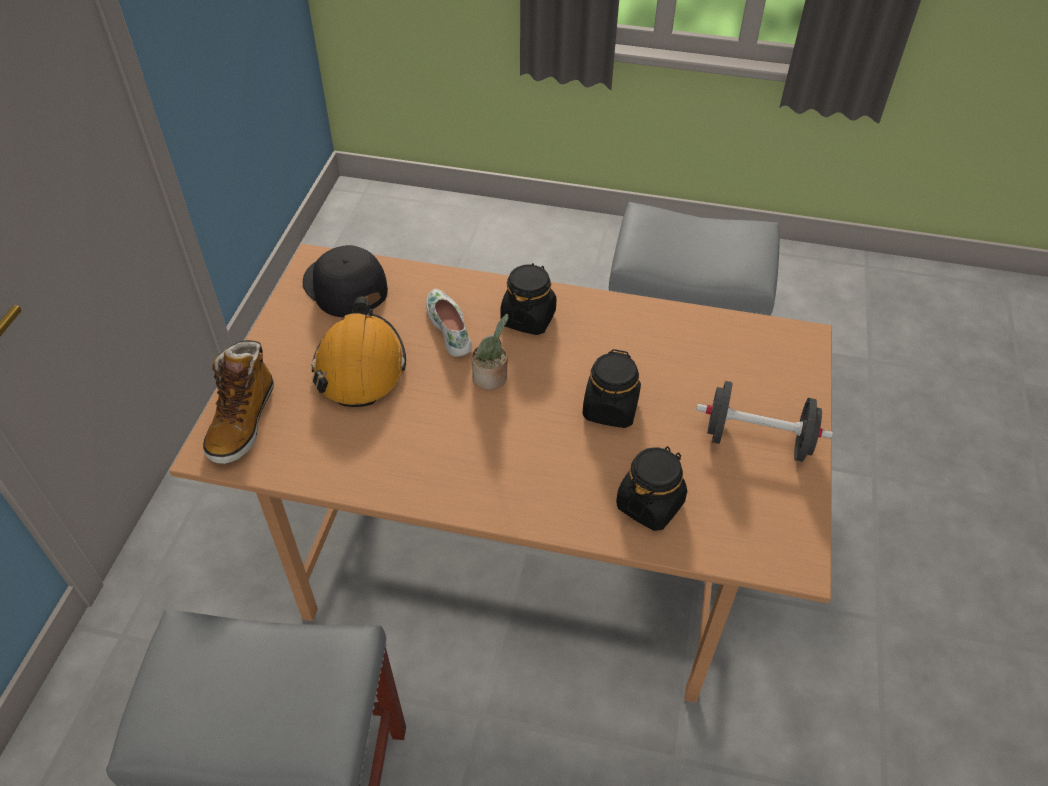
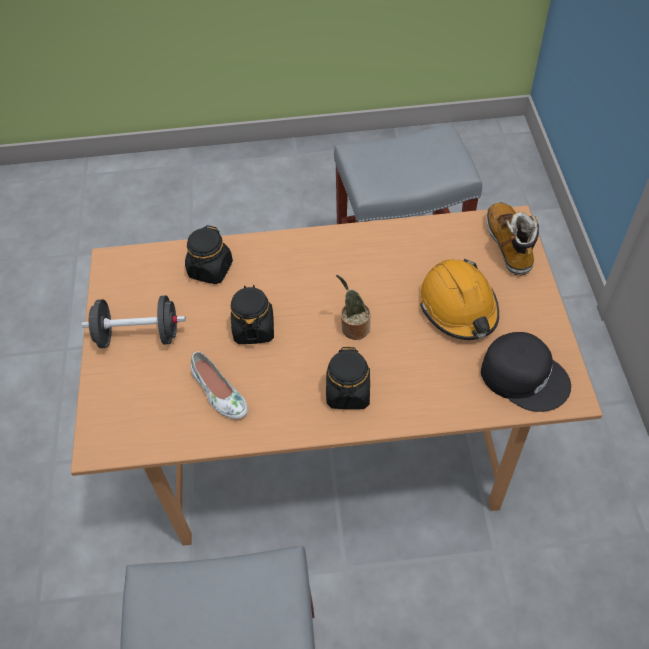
camera: 165 degrees right, 5 degrees up
white shoe [426,289,472,357] -> white shoe moved to [191,351,248,419]

